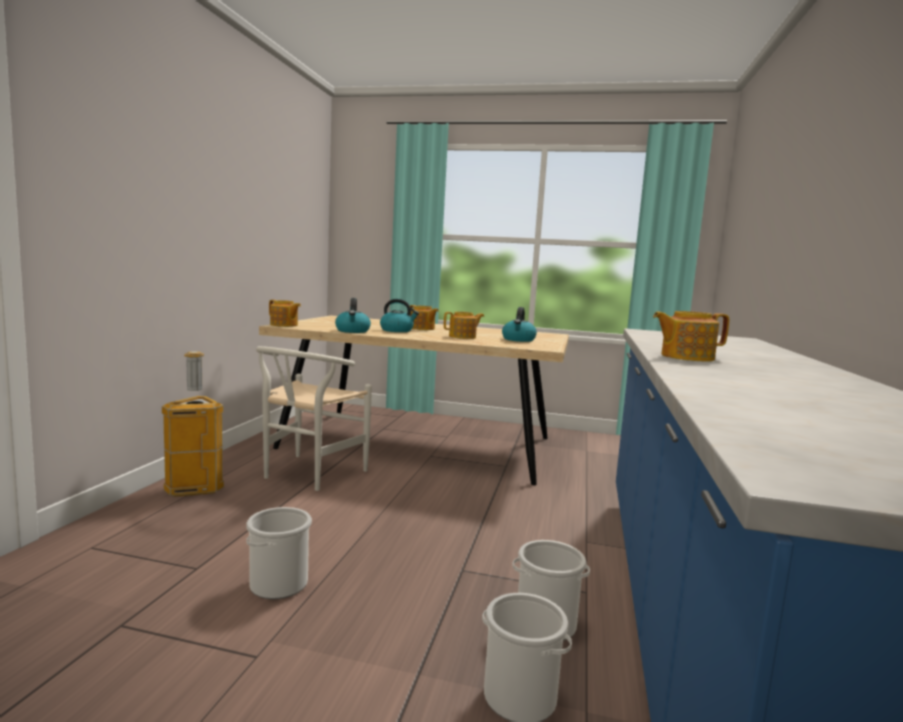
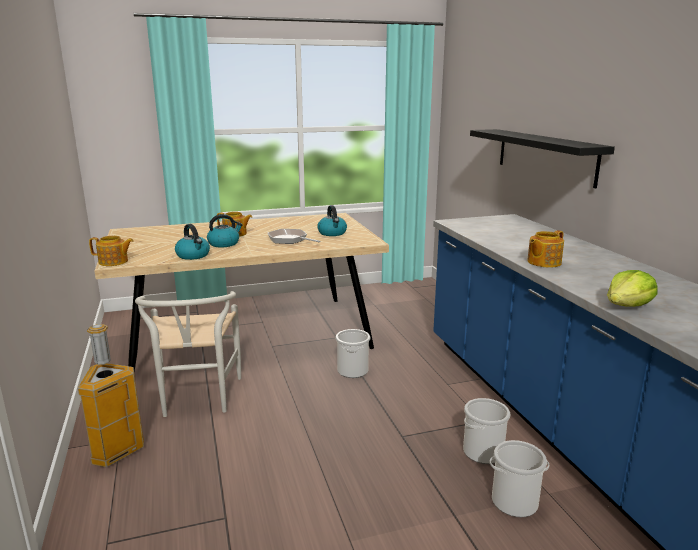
camera: 30 degrees left, 10 degrees up
bucket [246,507,312,599] -> bucket moved to [335,329,370,378]
teapot [444,312,484,339] -> frying pan [267,229,321,244]
none -> black shelf [470,129,615,188]
none -> lettuce [607,270,657,307]

